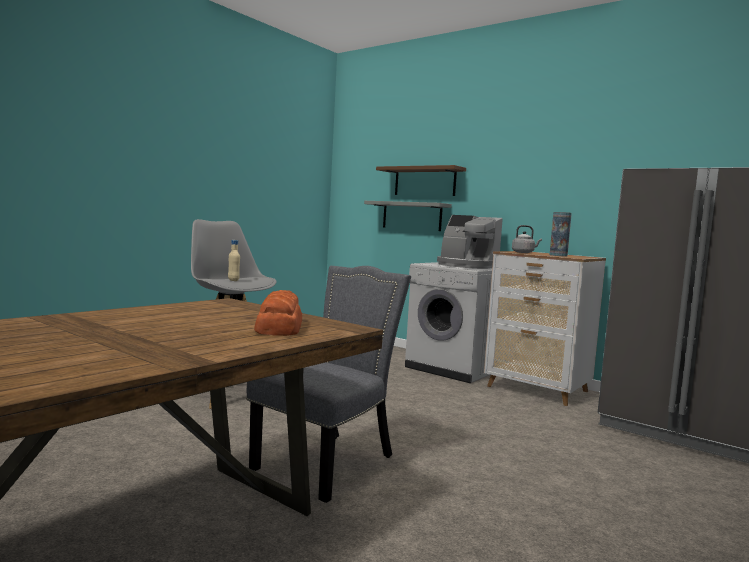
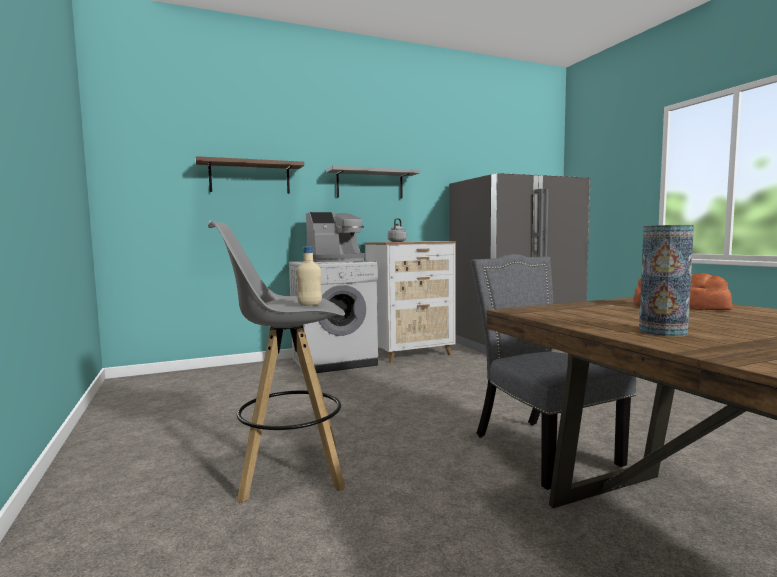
camera: 60 degrees left, 0 degrees up
grey shelf [364,201,452,231] -> grey shelf moved to [326,166,420,198]
vase [550,212,572,257] -> vase moved to [639,225,694,336]

